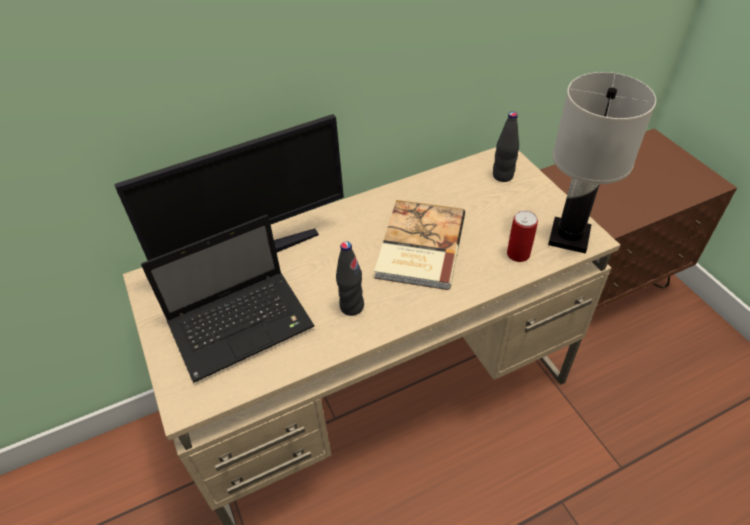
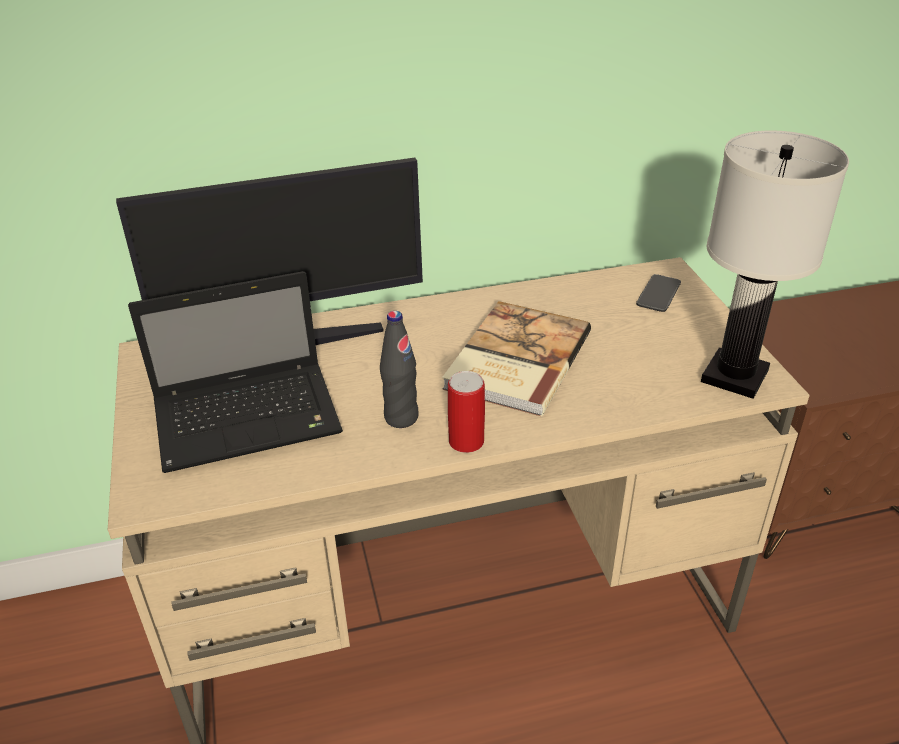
camera: 10 degrees right, 10 degrees down
black bottle [493,112,519,182] -> phone [636,274,681,312]
can [507,211,538,262] -> can moved to [448,371,485,453]

